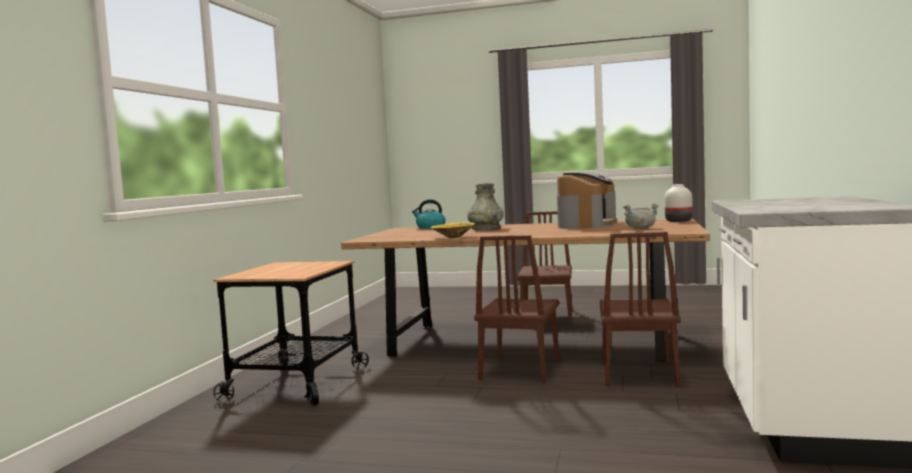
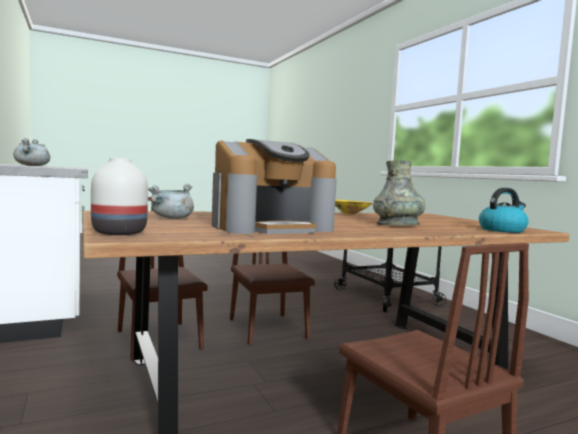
camera: 140 degrees right, 0 degrees up
coffee machine [557,172,617,229] -> coffee machine turned 105 degrees counterclockwise [211,139,337,234]
none -> grey cooking pot [13,138,50,166]

